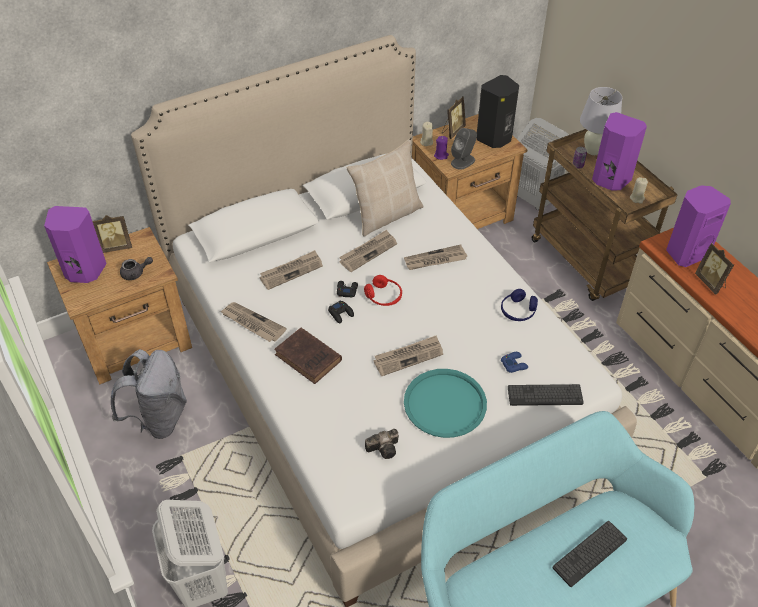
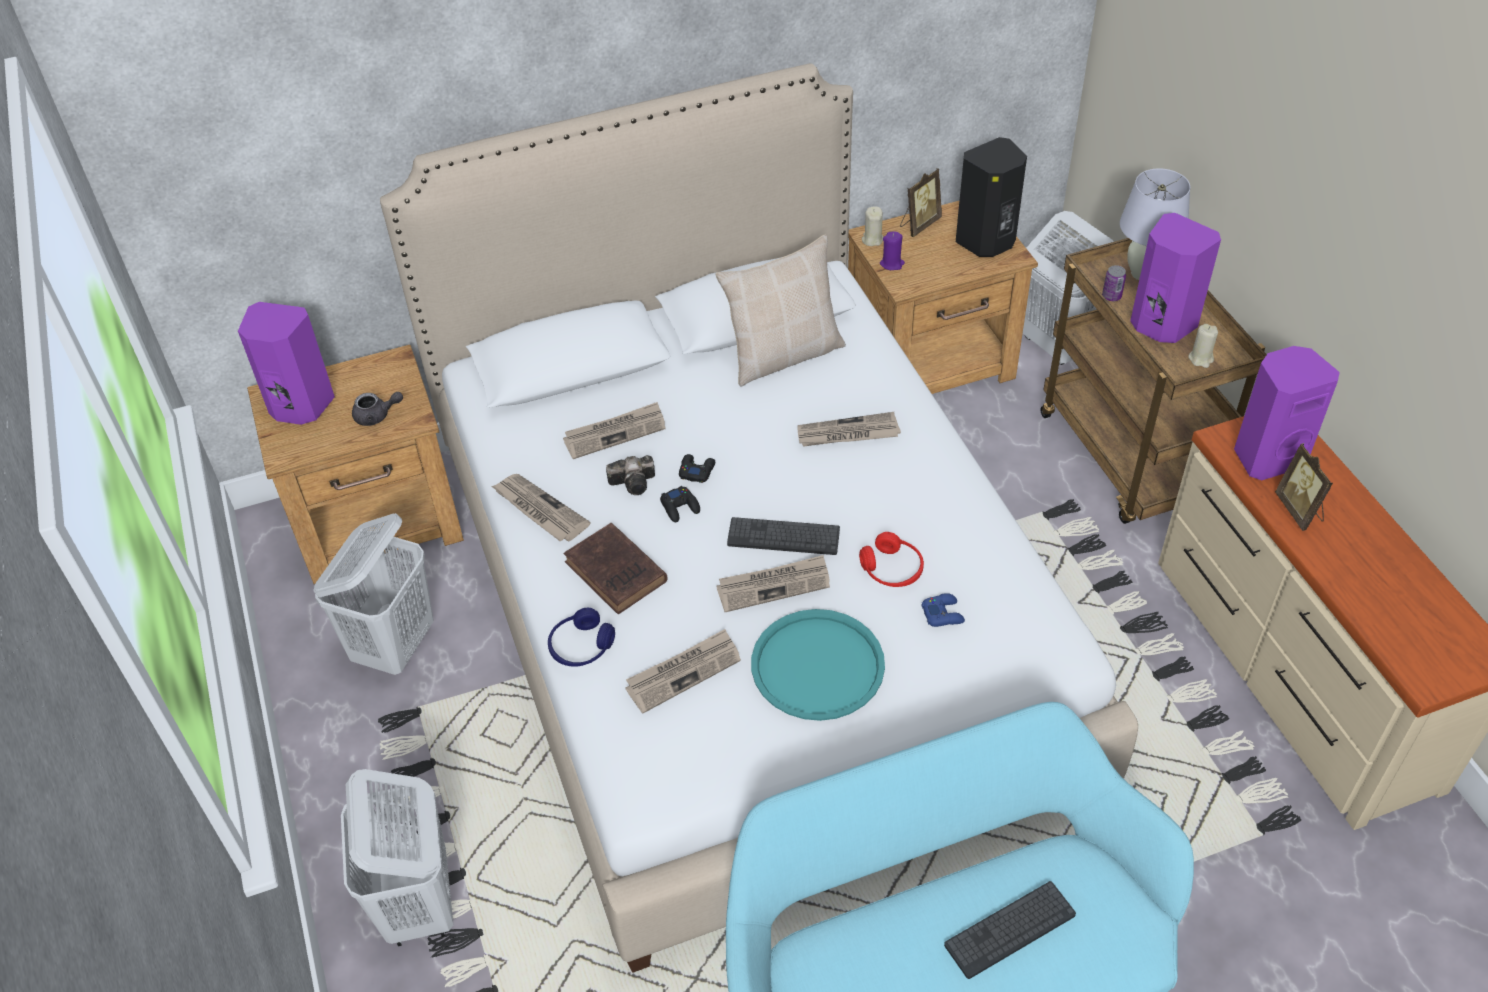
camera: 10 degrees right, 0 degrees up
picture frame [92,215,132,253] -> none
grey backpack [111,349,187,439] -> white laundry basket [313,513,433,675]
newspaper [339,229,397,272] -> newspaper moved to [626,629,741,713]
red headphones [364,275,402,306] -> red headphones moved to [859,532,924,587]
camera [365,429,399,459] -> camera moved to [606,455,655,495]
grey speaker [451,128,477,170] -> none
blue headphones [501,289,538,321] -> blue headphones moved to [548,608,615,667]
keyboard [508,384,584,406] -> keyboard moved to [727,517,840,555]

